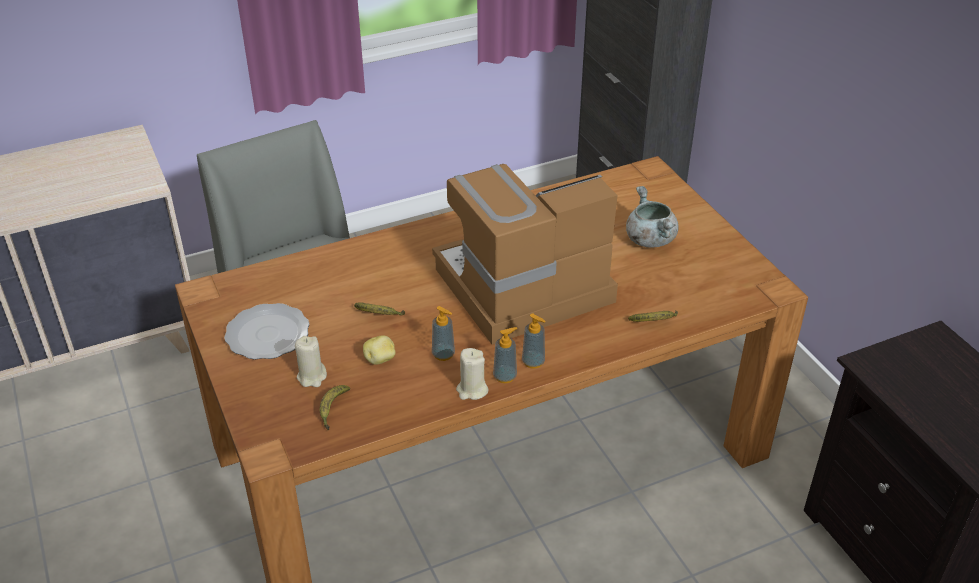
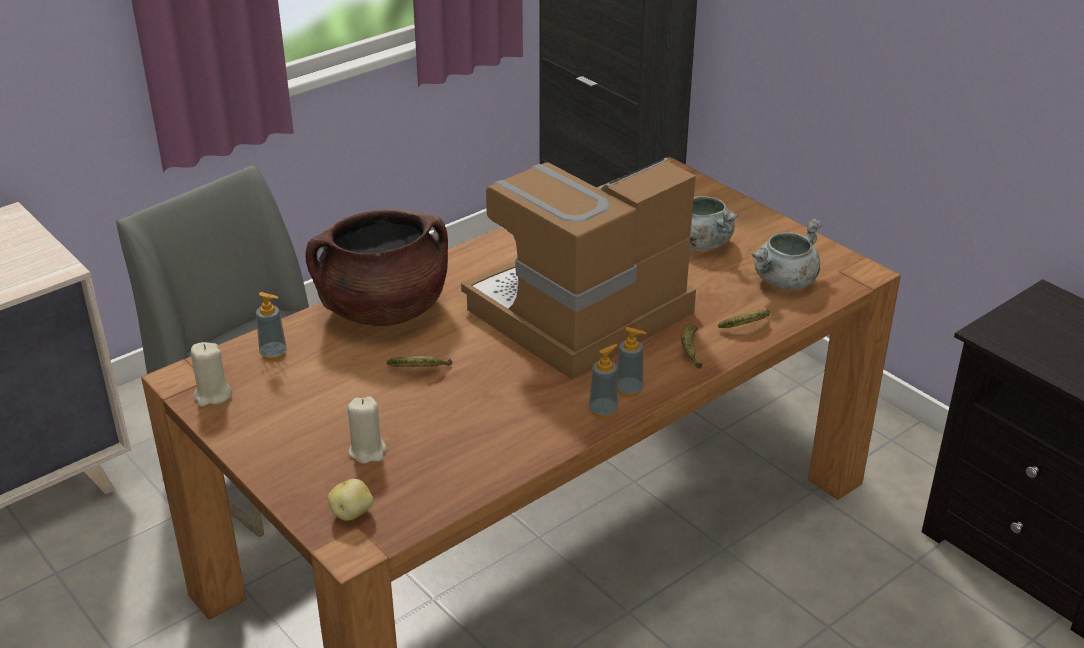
camera: 15 degrees left, 5 degrees down
plate [224,303,309,360] -> none
banana [319,385,350,430] -> banana moved to [681,324,702,369]
potato [363,335,396,365] -> potato moved to [328,479,374,521]
soap dispenser [432,306,455,361] -> soap dispenser moved to [256,292,287,360]
beige candle [456,348,488,400] -> beige candle moved to [191,342,232,407]
none -> brown cooking pot [305,209,448,326]
none -> grey cooking pot [752,218,822,290]

